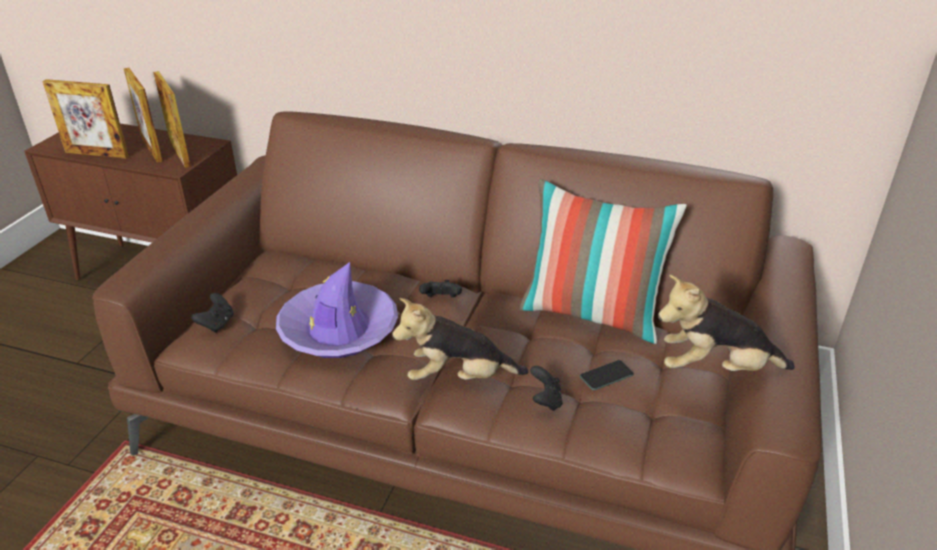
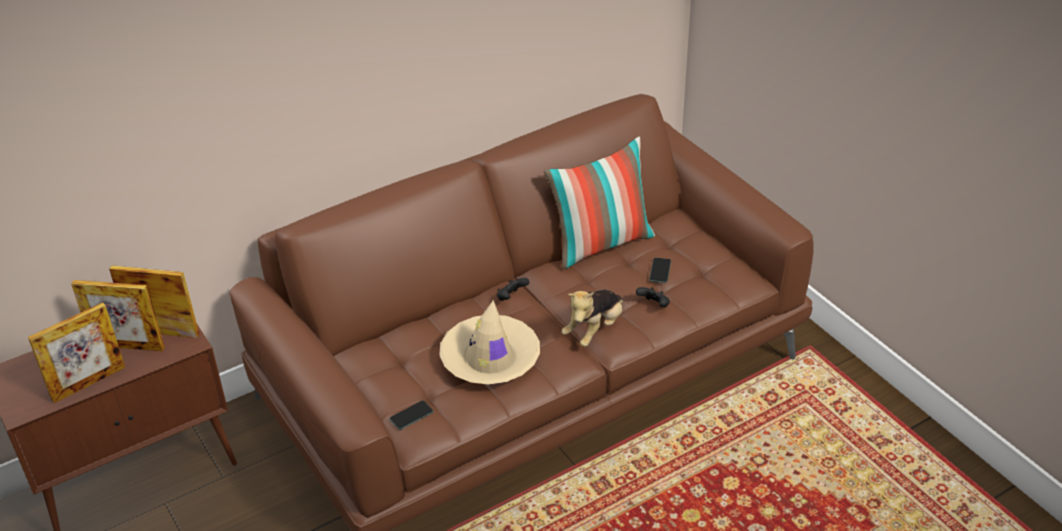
camera: 50 degrees left, 5 degrees up
black game controller [191,293,234,333] -> phone [389,401,433,430]
purple hat [276,262,398,358] -> beige hat [439,300,540,384]
plush toy [658,275,795,371] -> none

